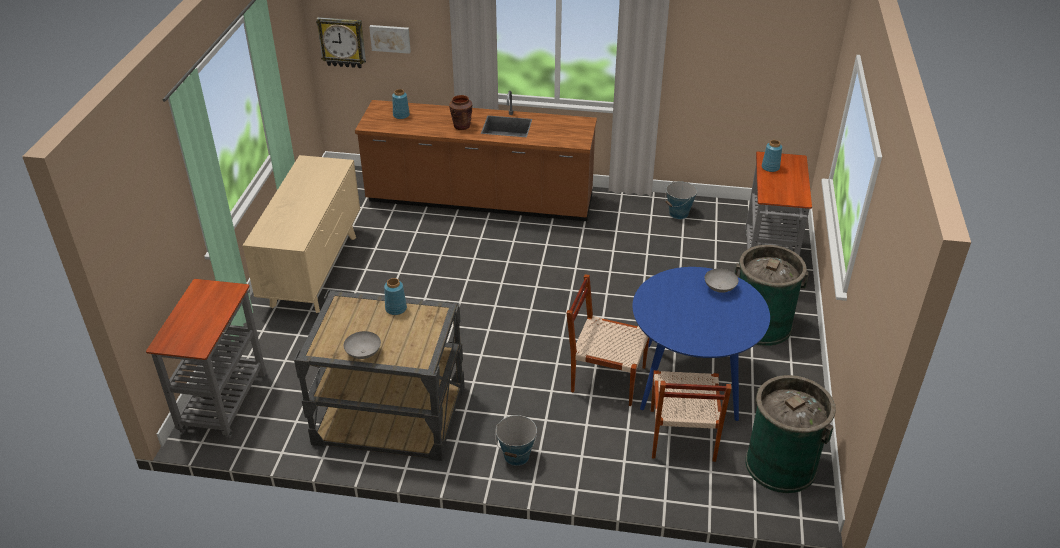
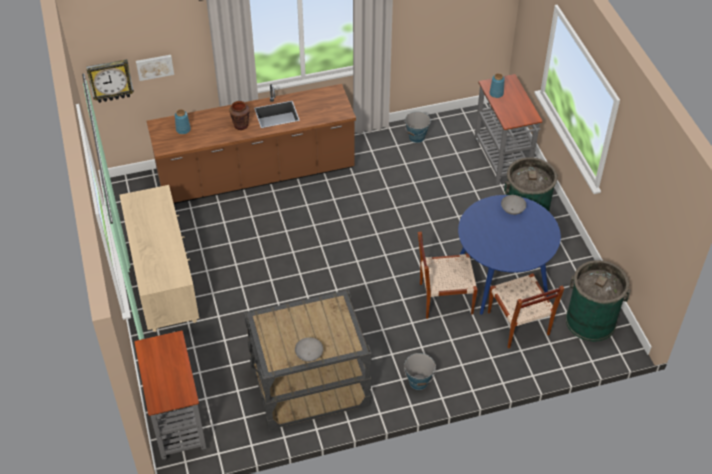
camera: 25 degrees left, 10 degrees up
blue vase [384,278,407,315] -> none

